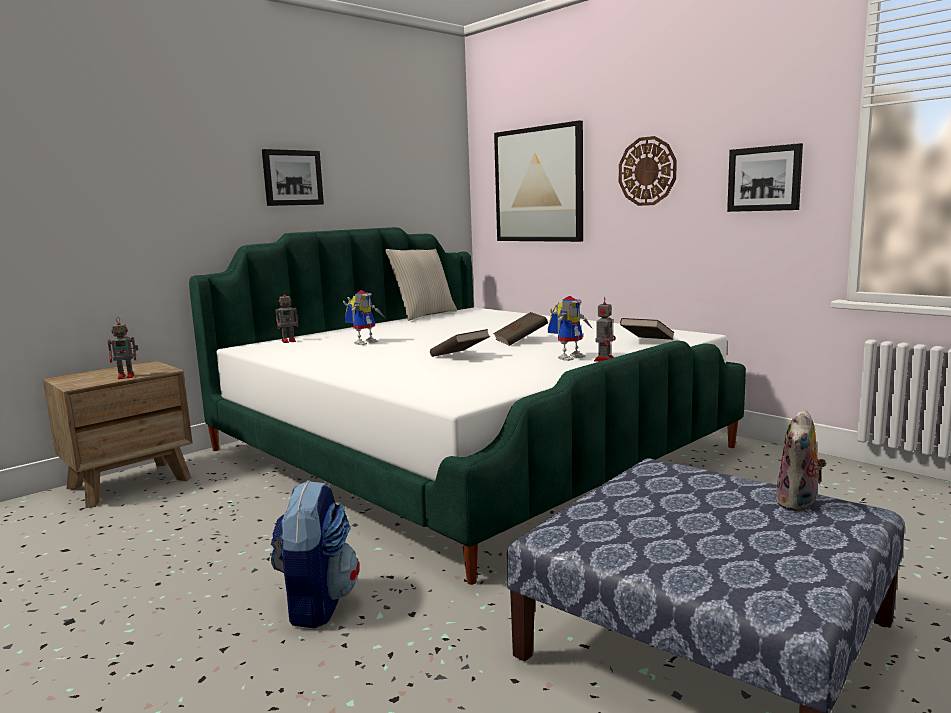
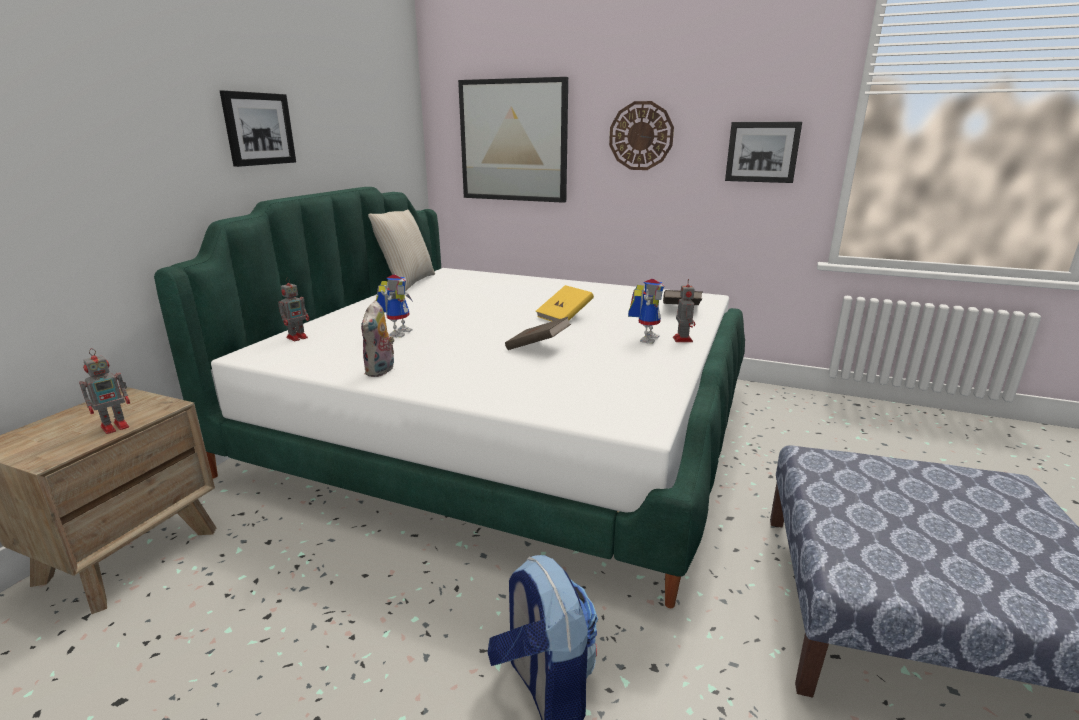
camera: 25 degrees left, 10 degrees up
brown book [493,312,548,346] -> yellow book [536,285,594,322]
plush toy [776,409,826,512] -> plush toy moved to [361,300,395,377]

